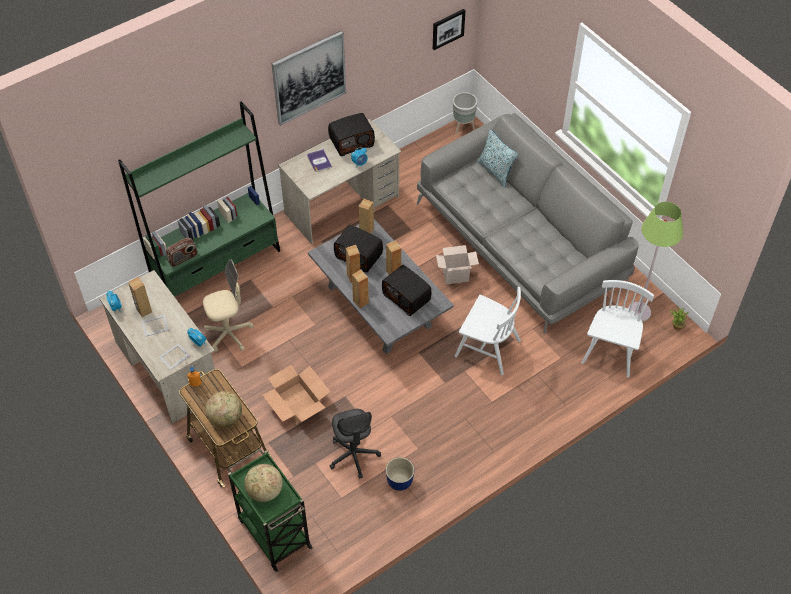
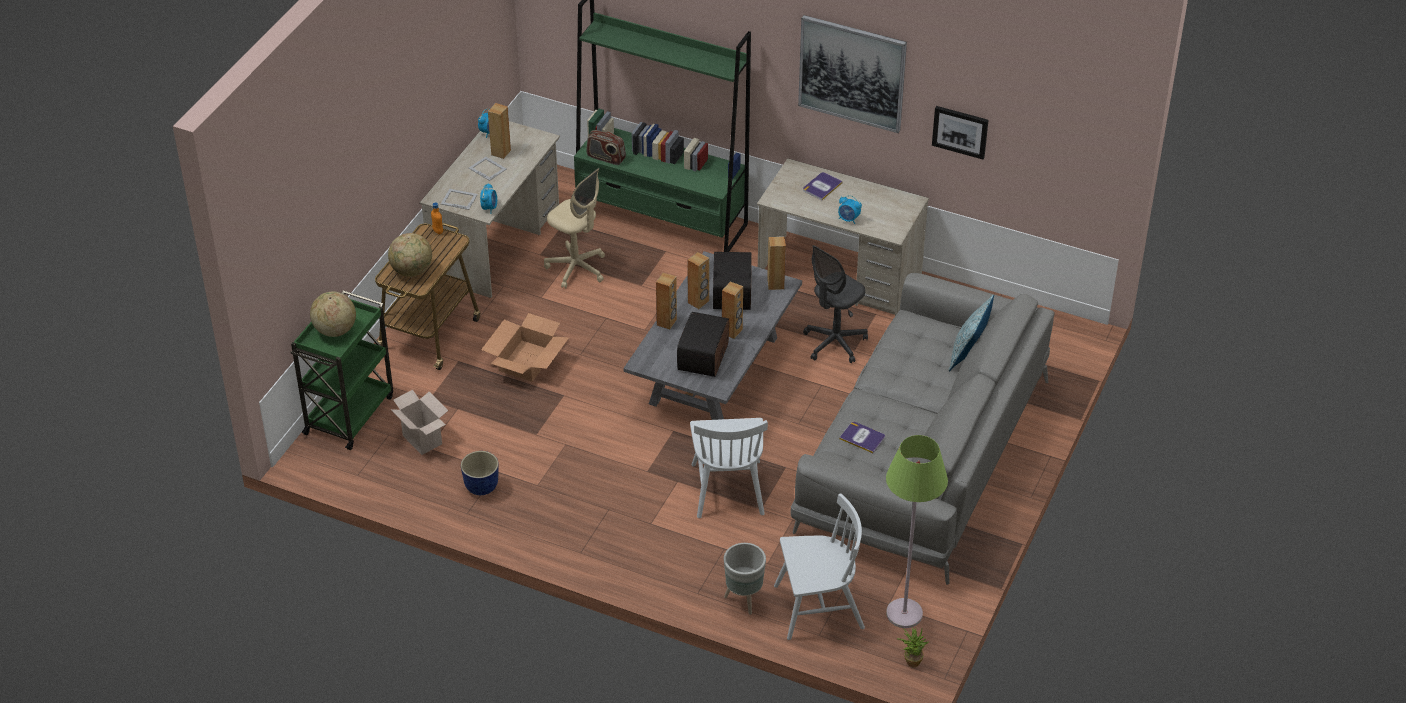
camera: 60 degrees right, 10 degrees down
radio [328,113,375,156] -> none
grey office chair [329,409,381,479] -> grey office chair moved to [803,245,868,363]
picture [433,9,466,50] -> picture moved to [932,106,988,159]
cardboard box [436,245,479,284] -> cardboard box moved to [391,390,449,455]
grey planter [453,92,478,134] -> grey planter moved to [724,543,766,615]
none -> book [839,422,885,453]

